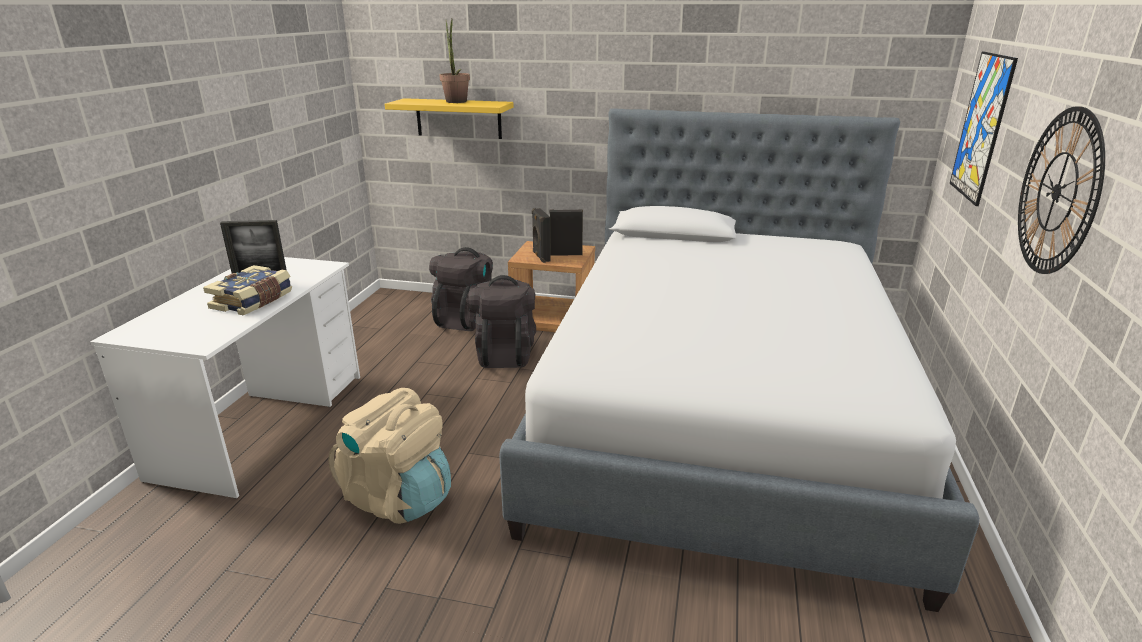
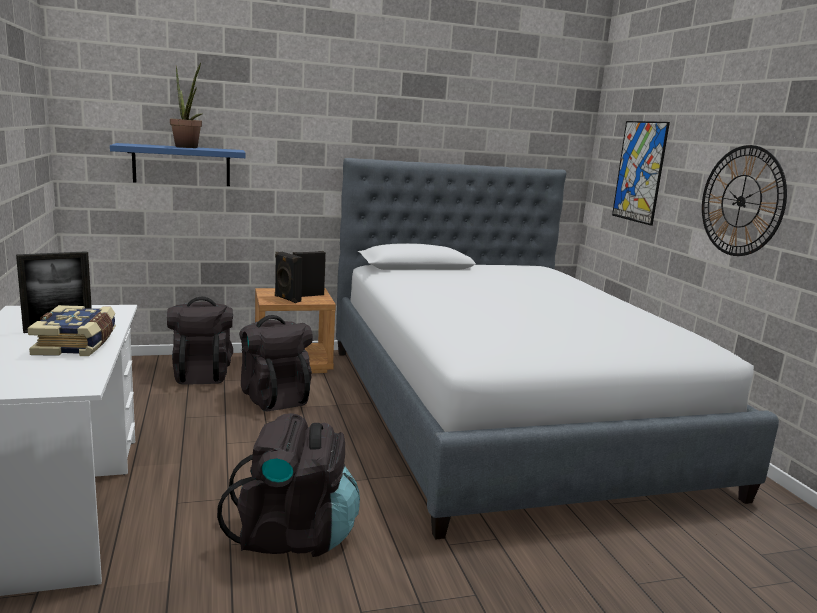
camera: 30 degrees left, 10 degrees down
beige backpack [328,388,451,524] -> black backpack [217,413,360,557]
yellow shelf [385,98,514,139] -> blue shelf [110,143,246,186]

